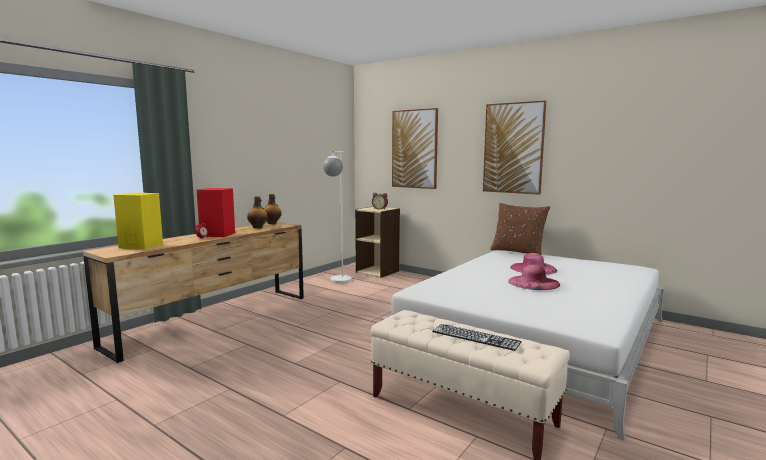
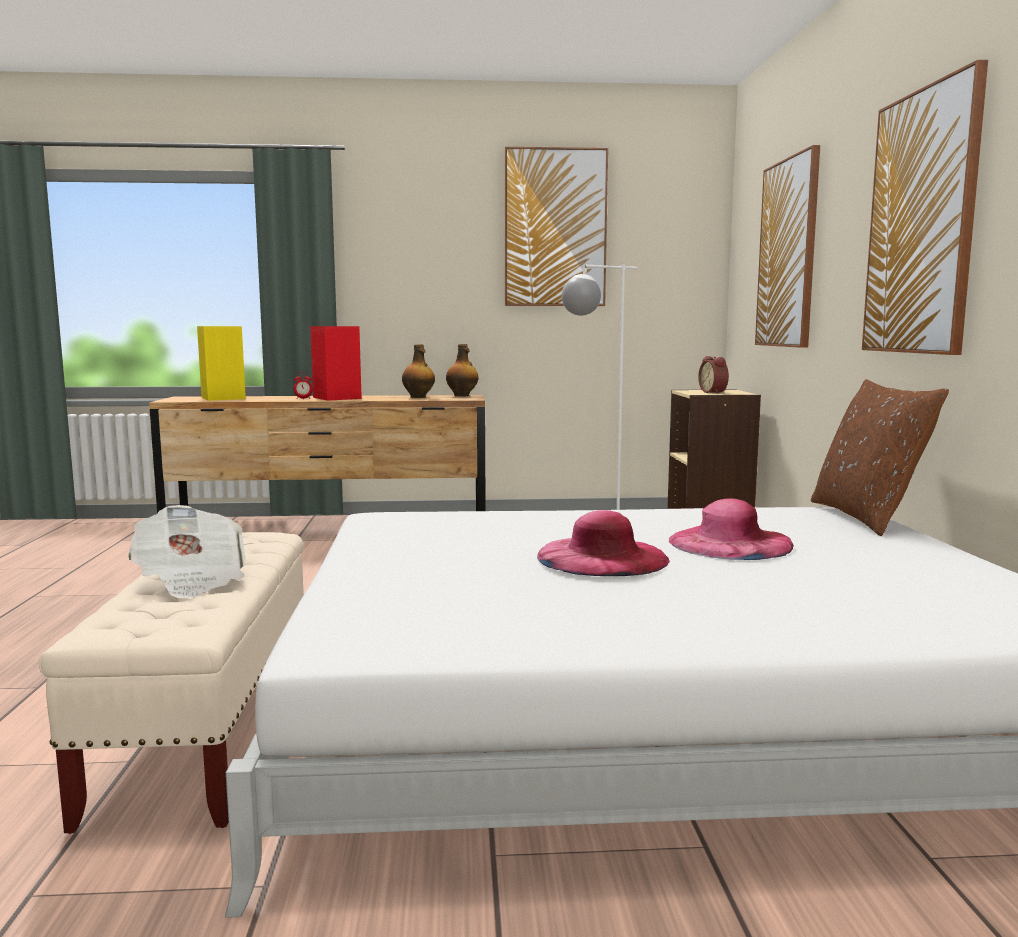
camera: 50 degrees right, 0 degrees up
keyboard [432,324,522,351] -> newspaper [127,505,246,599]
none -> picture [505,147,608,306]

